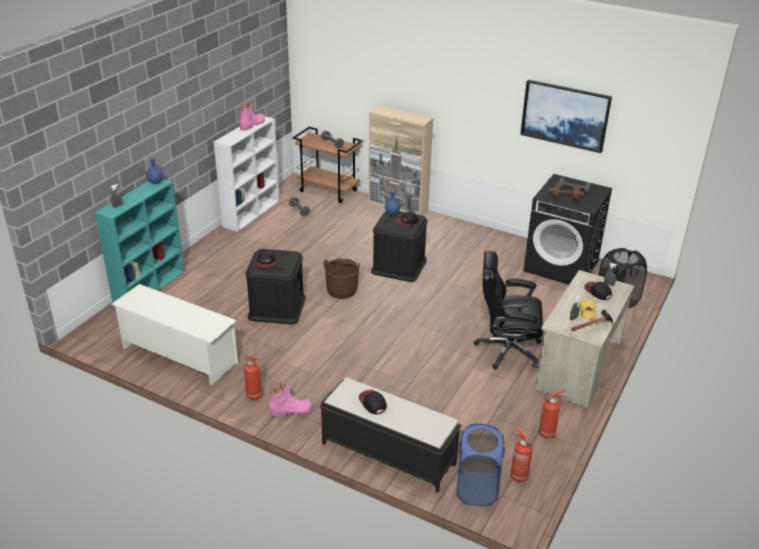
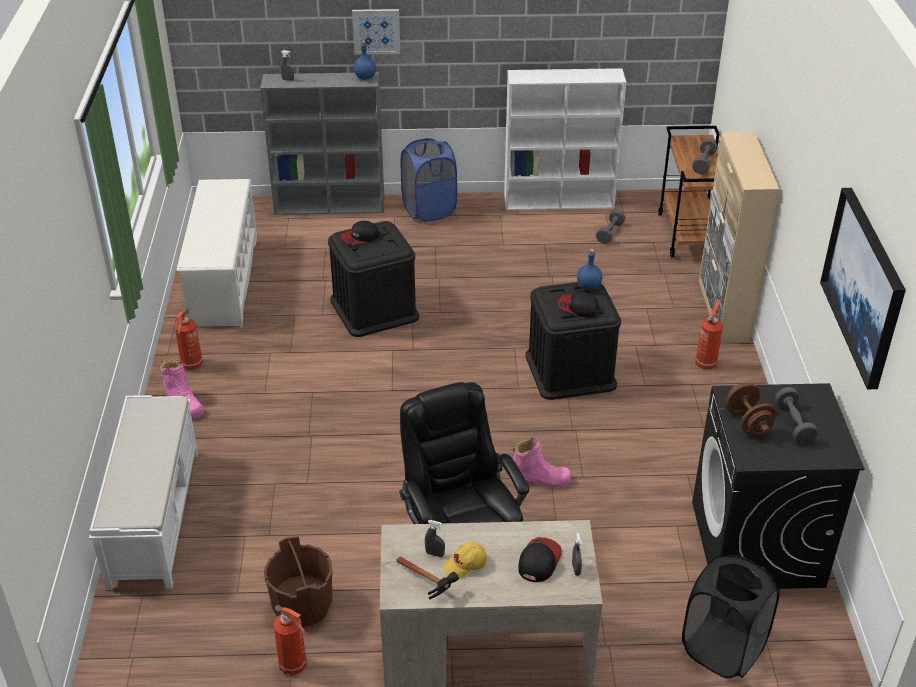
camera: 60 degrees right, 5 degrees up
turquoise bookcase [95,179,185,303] -> grey bookcase [260,72,384,215]
pink boot [239,102,265,131] -> pink boot moved to [510,437,571,487]
black bench [319,378,462,493] -> white bench [89,395,198,590]
brown bucket [323,258,360,299] -> brown bucket moved to [264,536,333,627]
cap [359,390,387,414] -> none
blue laundry basket [456,424,505,507] -> blue laundry basket moved to [401,138,457,222]
fire extinguisher [510,426,533,482] -> fire extinguisher moved to [695,299,723,370]
none -> picture [352,9,400,55]

